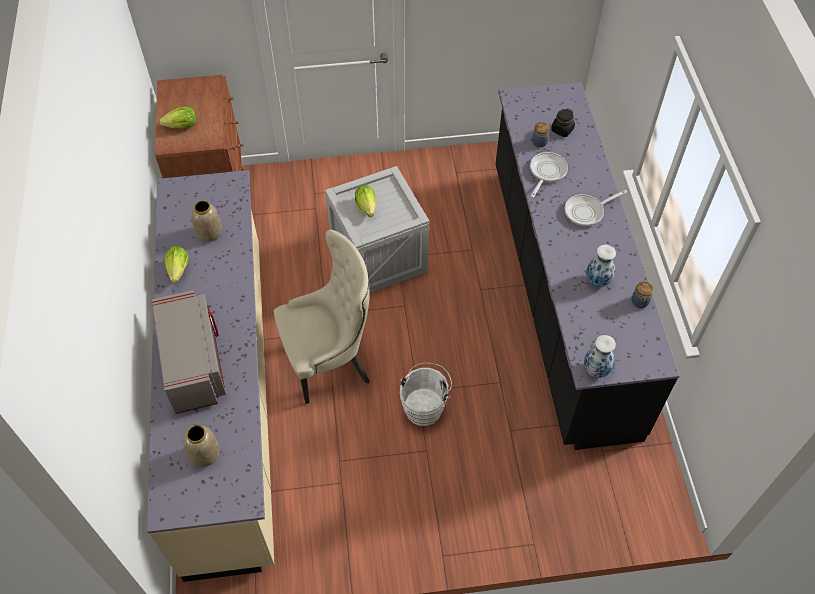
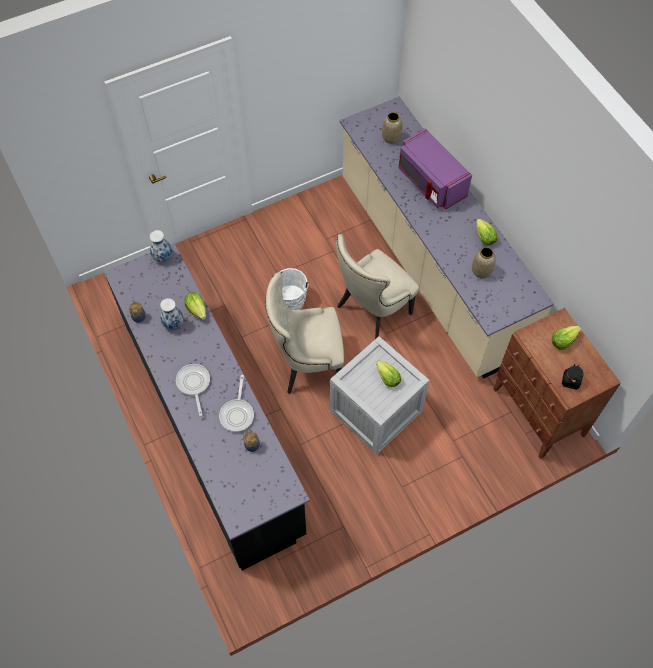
camera: 160 degrees right, 5 degrees up
grey microwave [152,290,226,414] -> purple microwave [398,128,472,210]
black jar [551,108,575,137] -> black jar moved to [562,364,583,390]
frying pan [565,190,627,226] -> frying pan turned 60 degrees counterclockwise [176,364,210,416]
none -> lettuce [184,292,206,320]
none -> beige chair [265,272,344,394]

